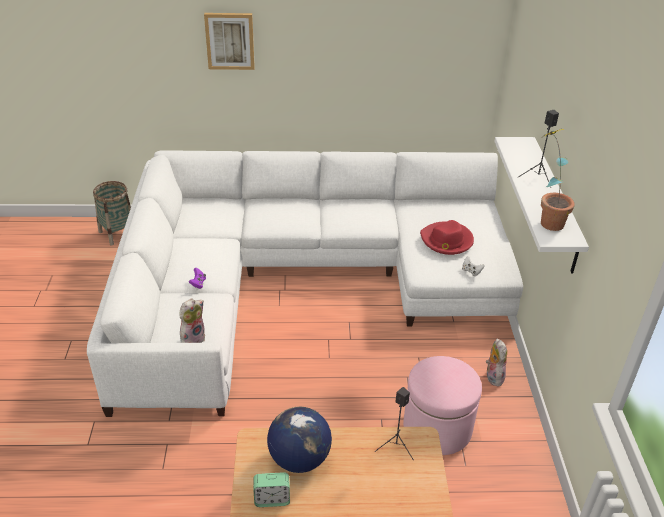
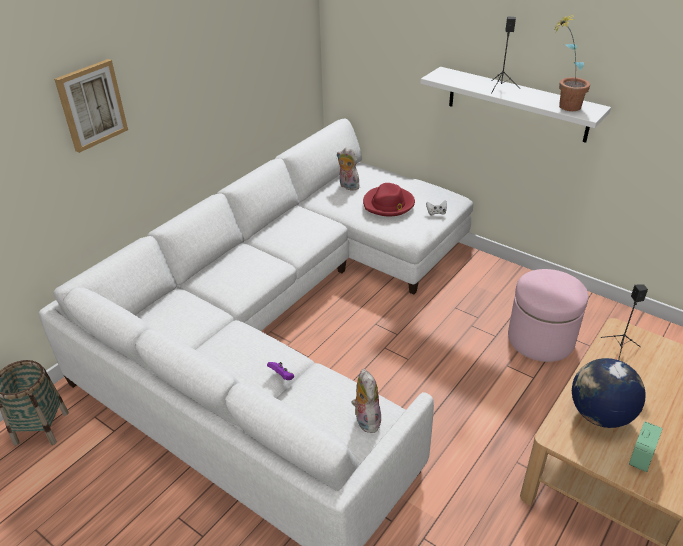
camera: 50 degrees left, 0 degrees up
plush toy [486,338,507,387] -> plush toy moved to [337,148,360,191]

